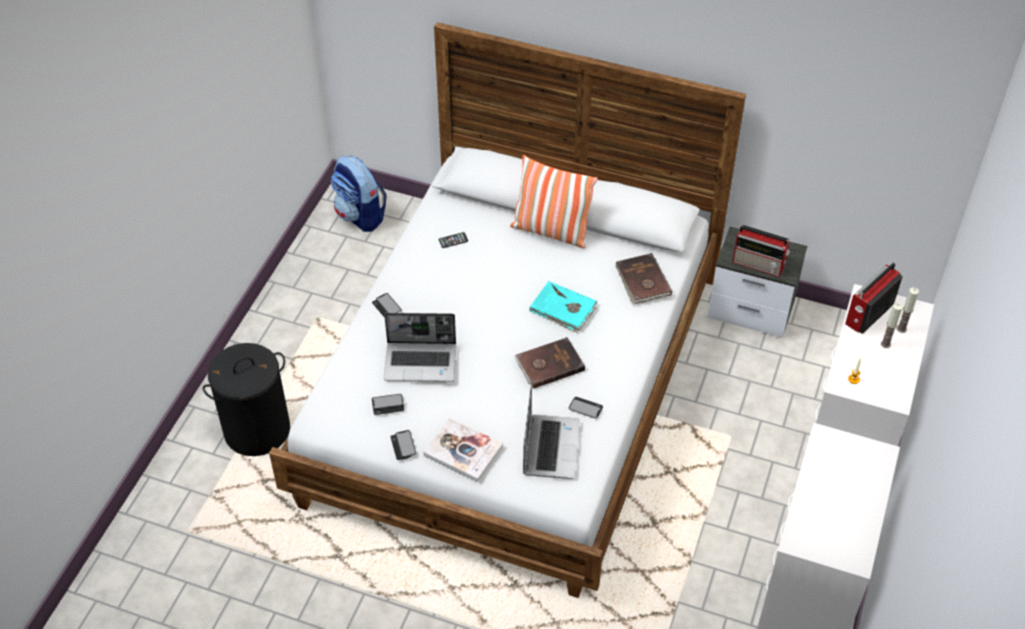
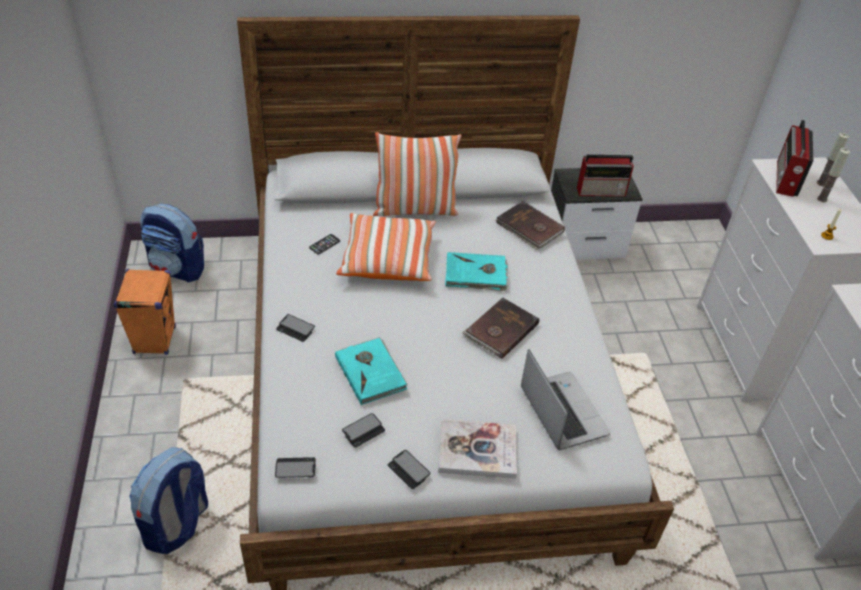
camera: 30 degrees left, 5 degrees down
black laundry basket [203,343,290,456] -> backpack [129,447,208,554]
laptop [384,313,456,382] -> turquoise book [335,337,408,405]
phone [569,397,603,419] -> phone moved to [275,457,316,478]
none -> orange speaker [113,269,176,355]
none -> pillow [336,213,436,281]

